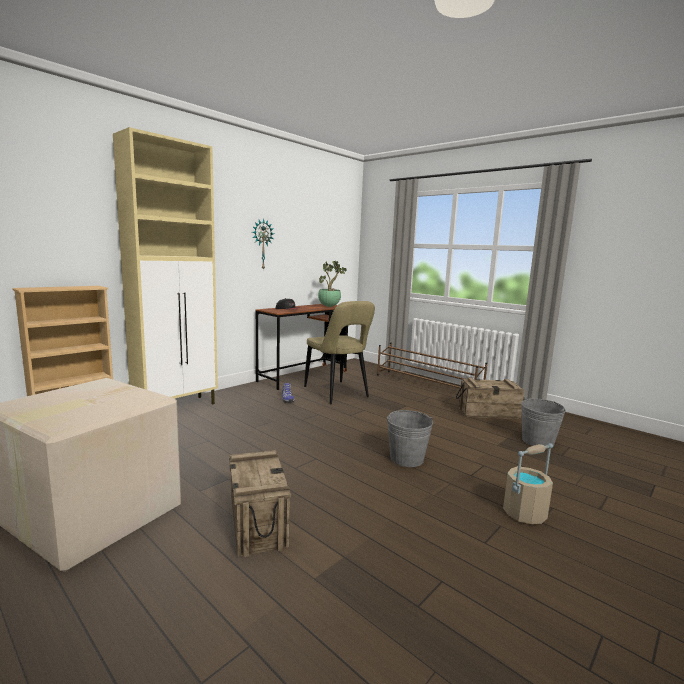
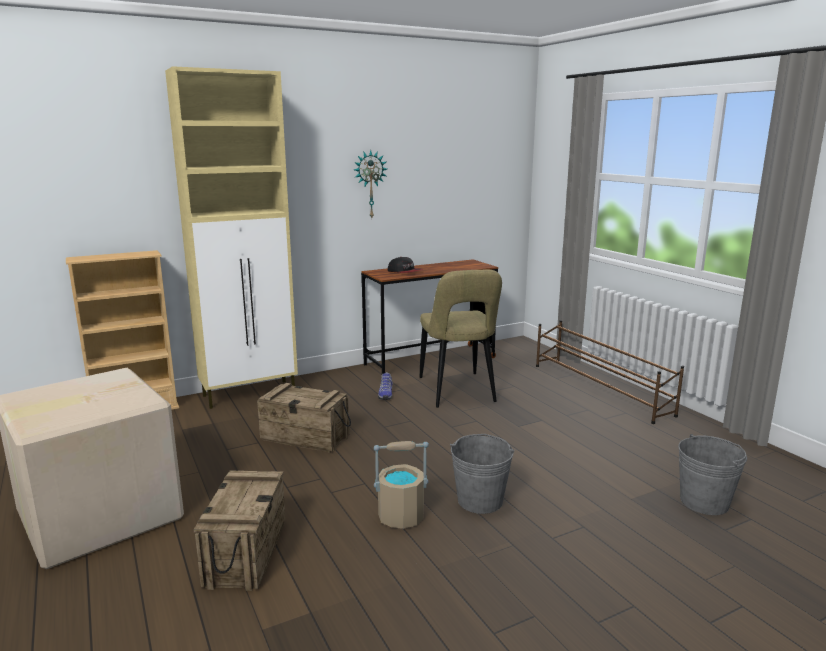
camera: 20 degrees right, 5 degrees up
potted plant [318,261,347,307] -> none
crate [456,378,524,419] -> crate moved to [257,383,351,453]
beige bucket [503,443,553,524] -> beige bucket moved to [374,441,429,529]

